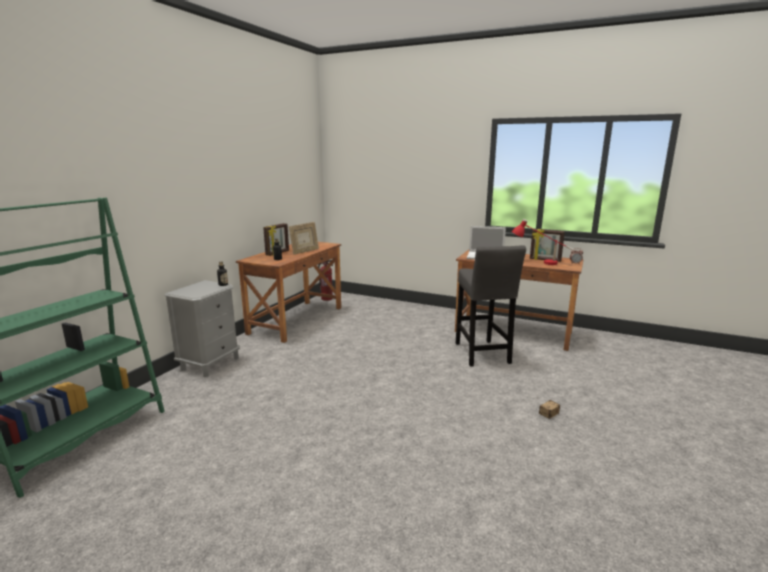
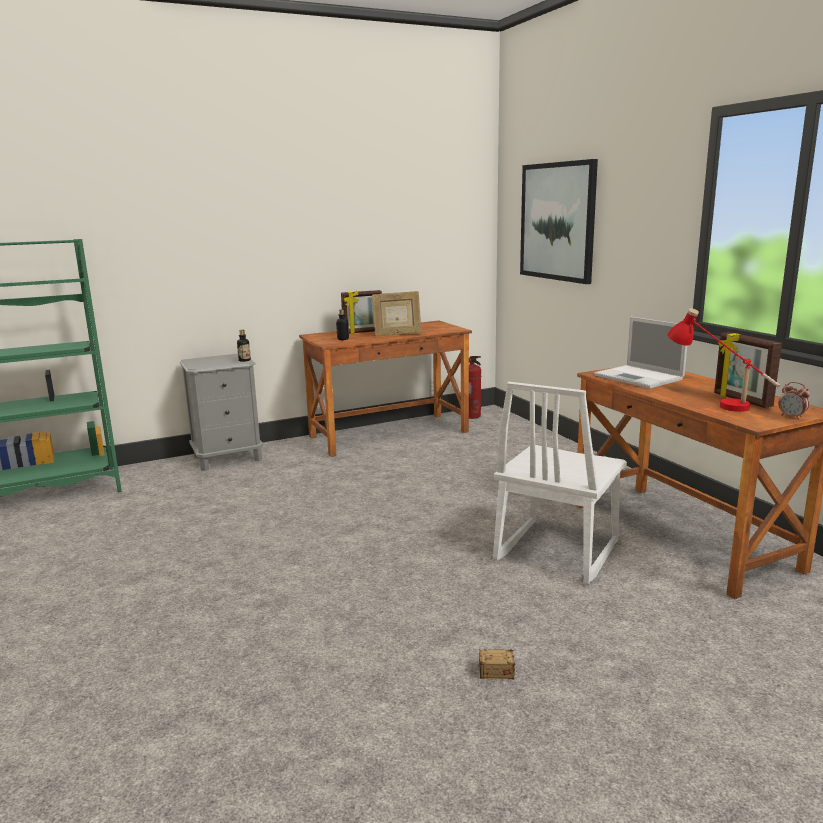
camera: 40 degrees right, 0 degrees up
grey stool [456,245,526,367] -> white chair [493,382,627,584]
none -> picture [520,159,598,284]

